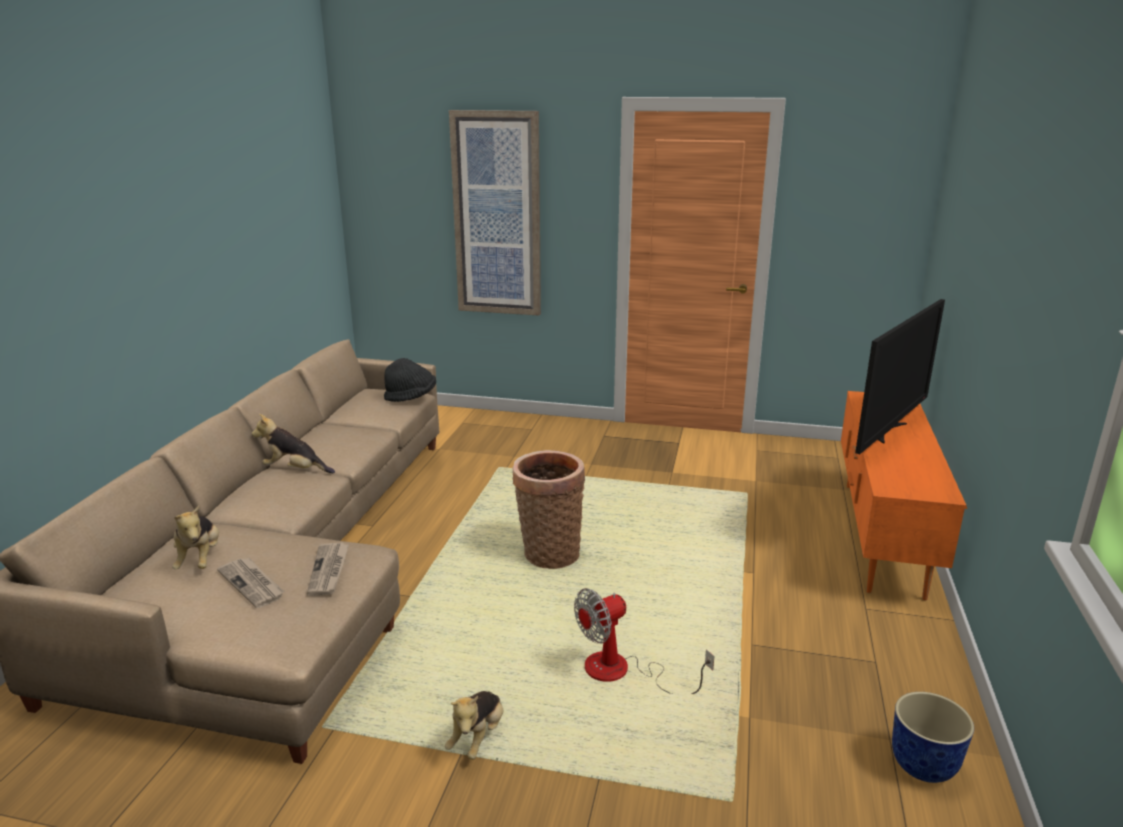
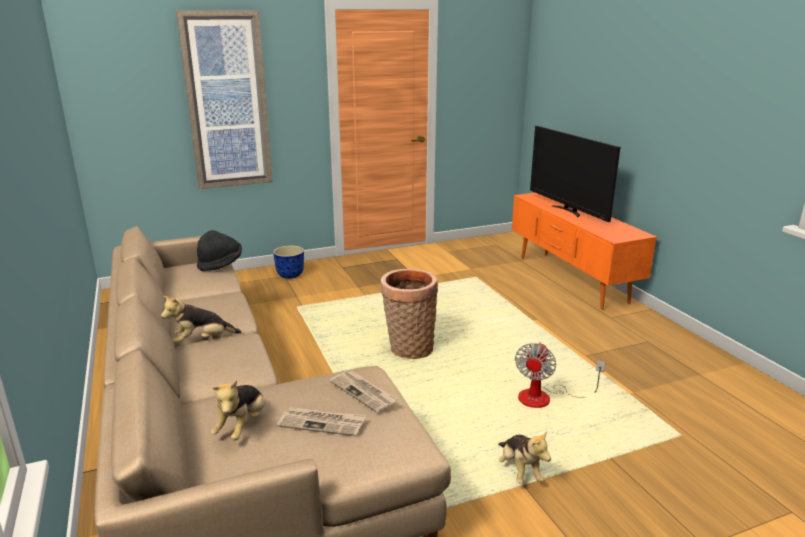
camera: 35 degrees left, 0 degrees up
plush toy [172,505,219,569] -> plush toy turned 60 degrees clockwise [211,380,265,440]
television [855,299,945,454] -> television turned 150 degrees clockwise [530,126,621,222]
planter [892,692,974,783] -> planter moved to [273,245,304,279]

